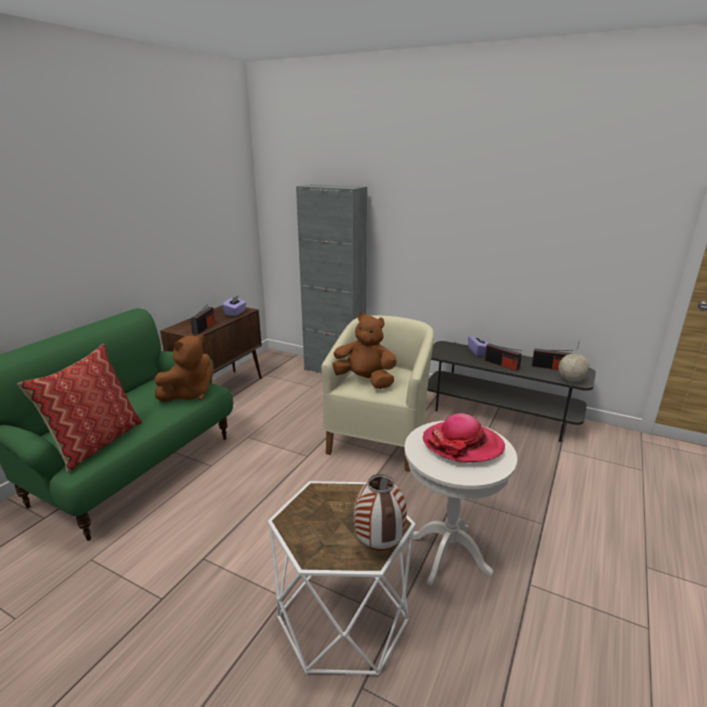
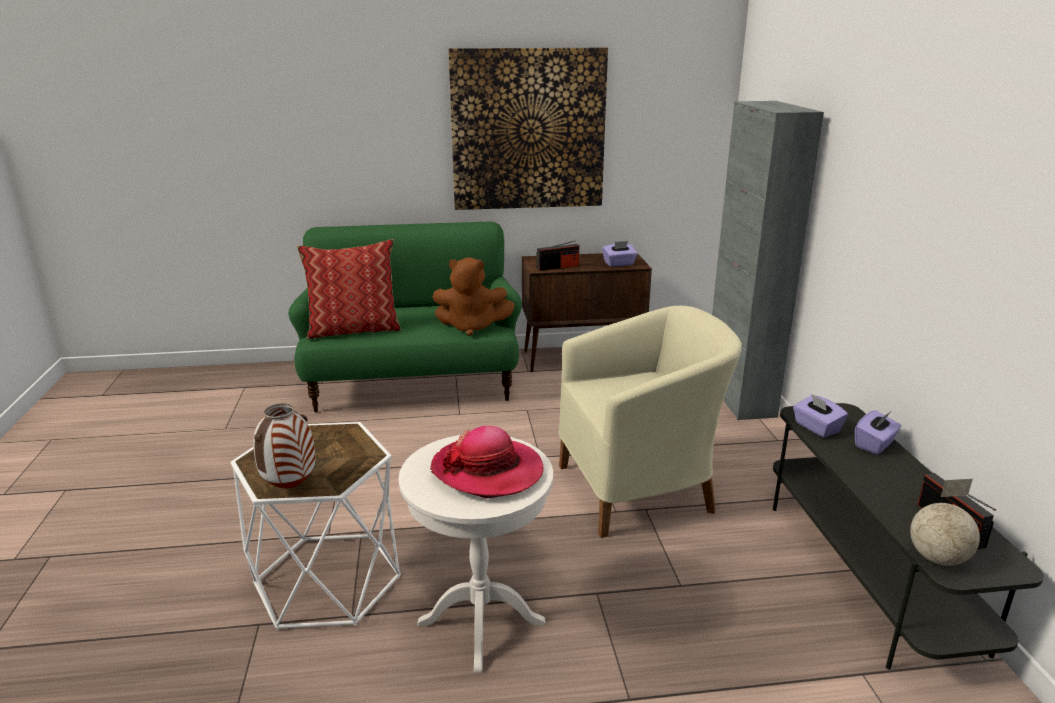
camera: 55 degrees right, 0 degrees up
brown plush toy [332,313,397,389] -> none
radio [485,343,522,371] -> none
none -> picture [448,48,608,210]
none -> purple tissue box [793,393,848,438]

